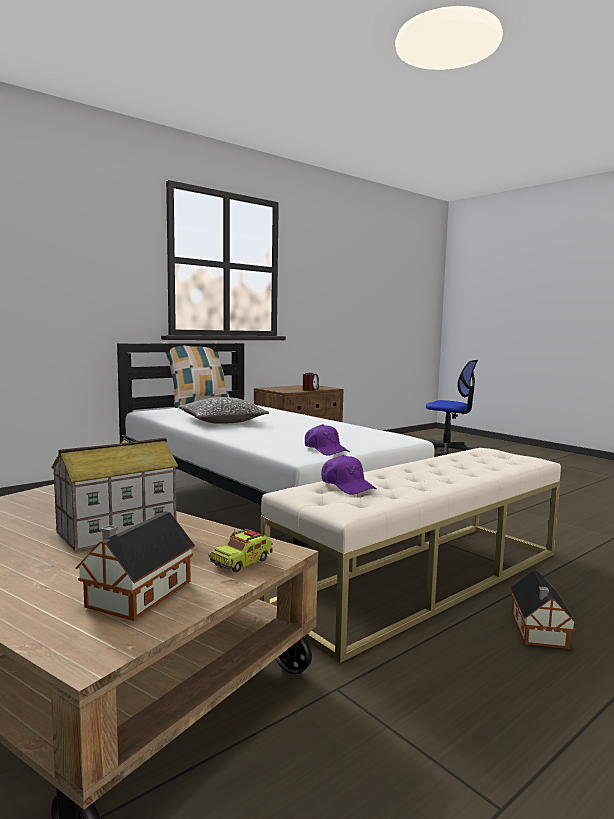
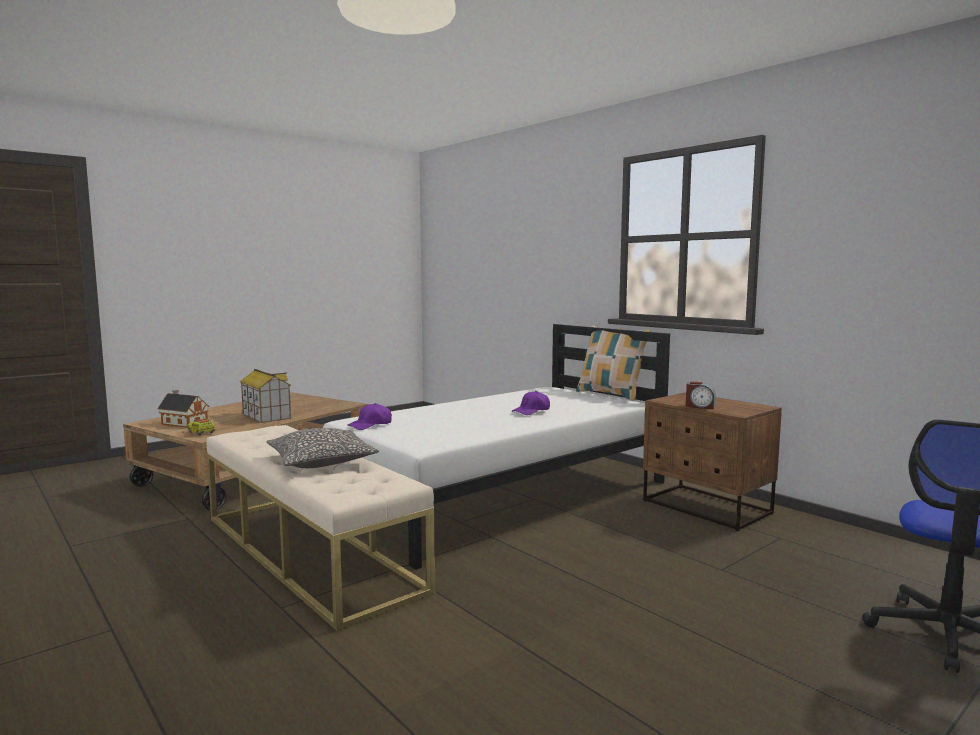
camera: 90 degrees right, 0 degrees up
pillow [178,397,269,424] -> pillow moved to [266,428,379,468]
purple cap [321,455,377,495] -> purple cap moved to [512,391,550,415]
toy house [510,570,577,649] -> none

